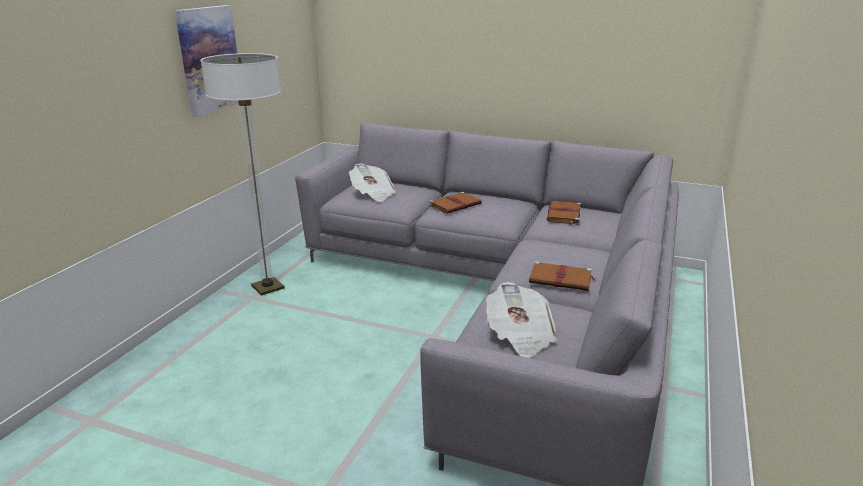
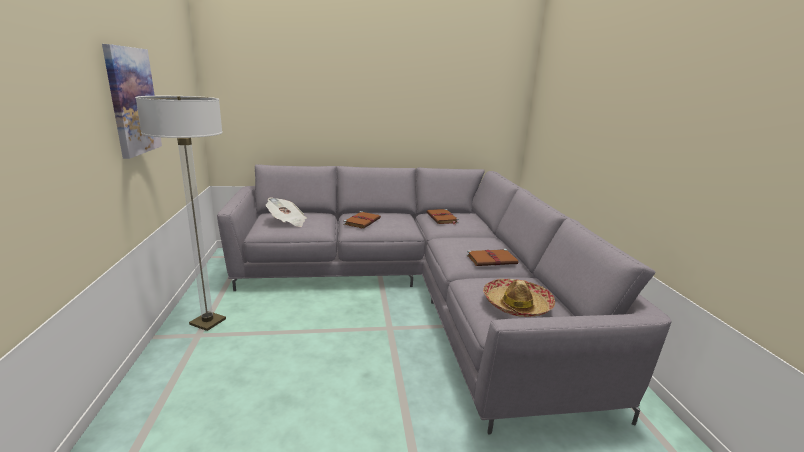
camera: 30 degrees left, 5 degrees down
newspaper [486,282,557,358] -> hat [483,279,555,317]

